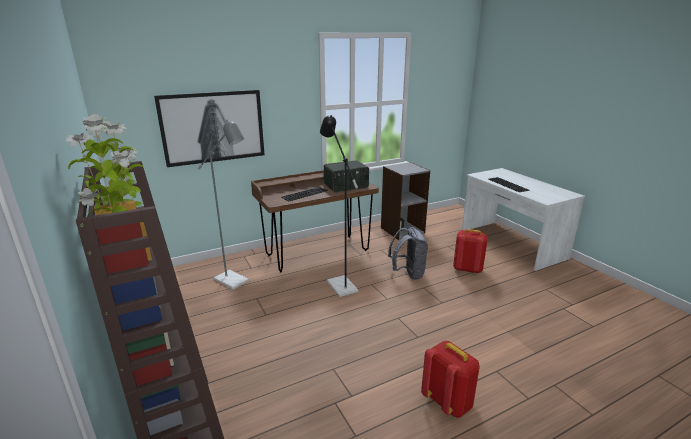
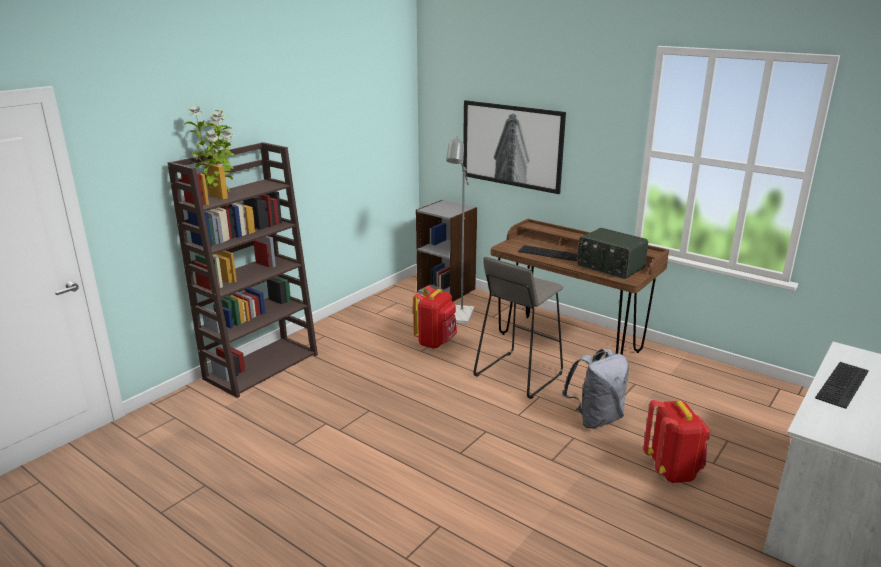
camera: 65 degrees right, 0 degrees up
black floor lamp [320,115,358,297] -> grey stool [473,257,563,399]
grey bookcase [381,162,430,240] -> grey bookcase moved to [416,200,477,302]
red backpack [421,341,480,418] -> red backpack moved to [413,286,457,349]

